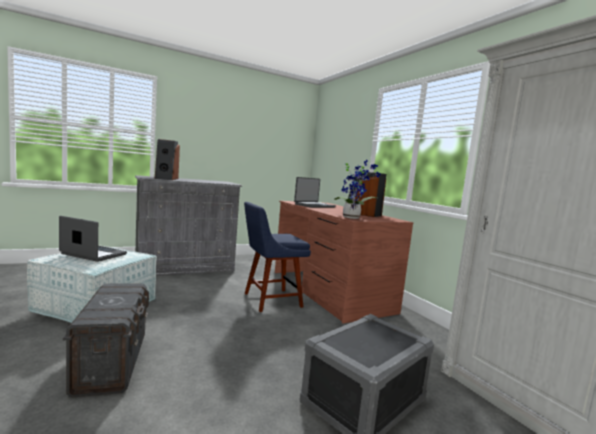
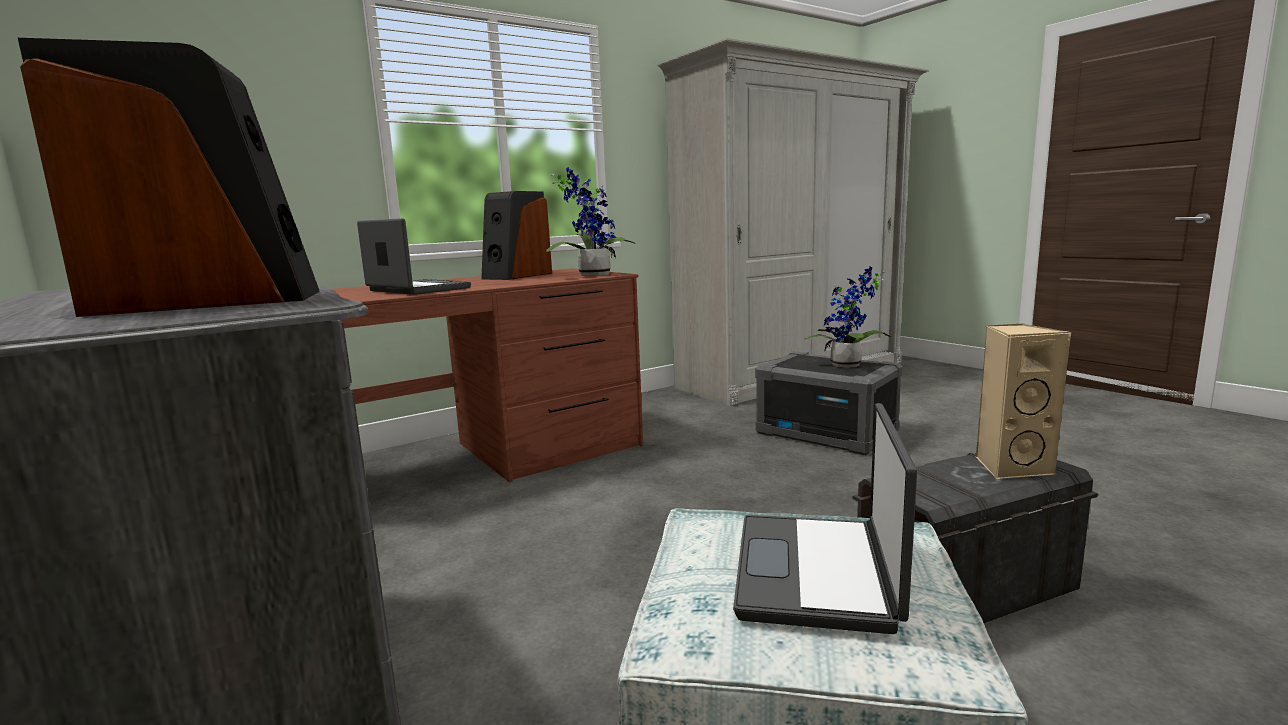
camera: 95 degrees left, 5 degrees up
blue chair [244,202,311,312] -> none
none -> potted plant [805,266,891,368]
none -> beige speaker [976,323,1071,480]

